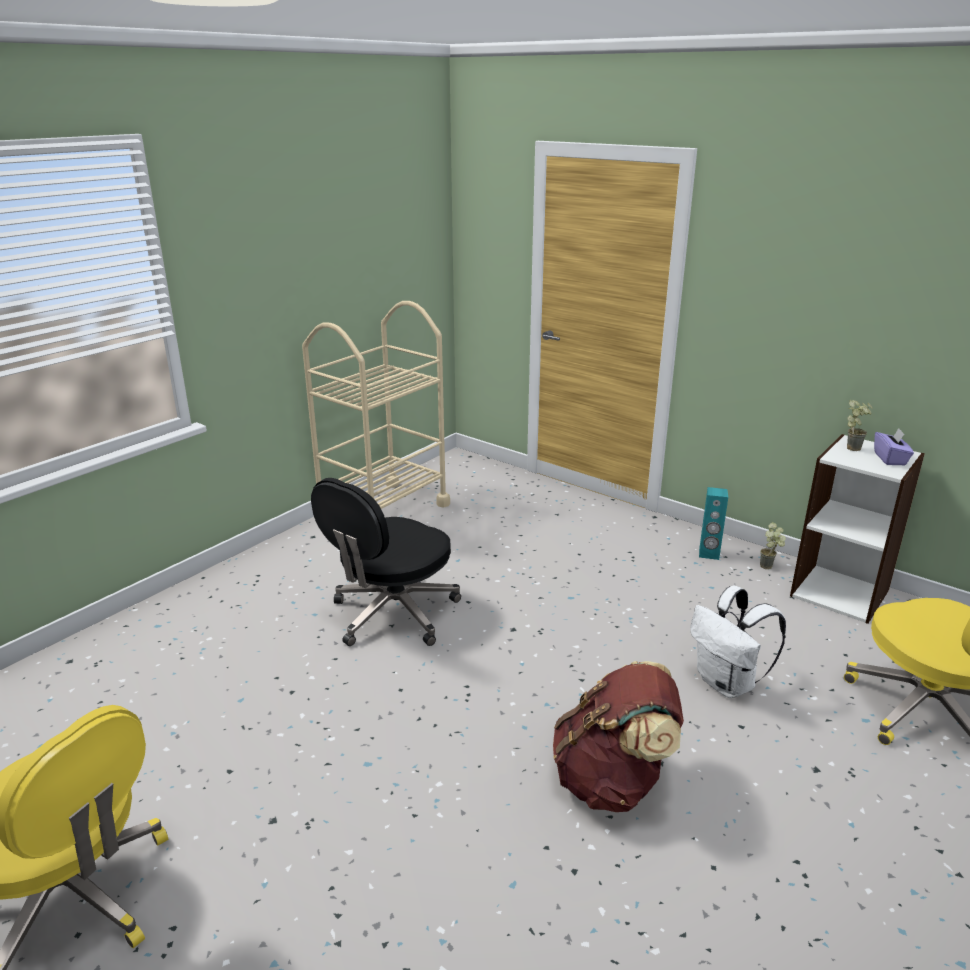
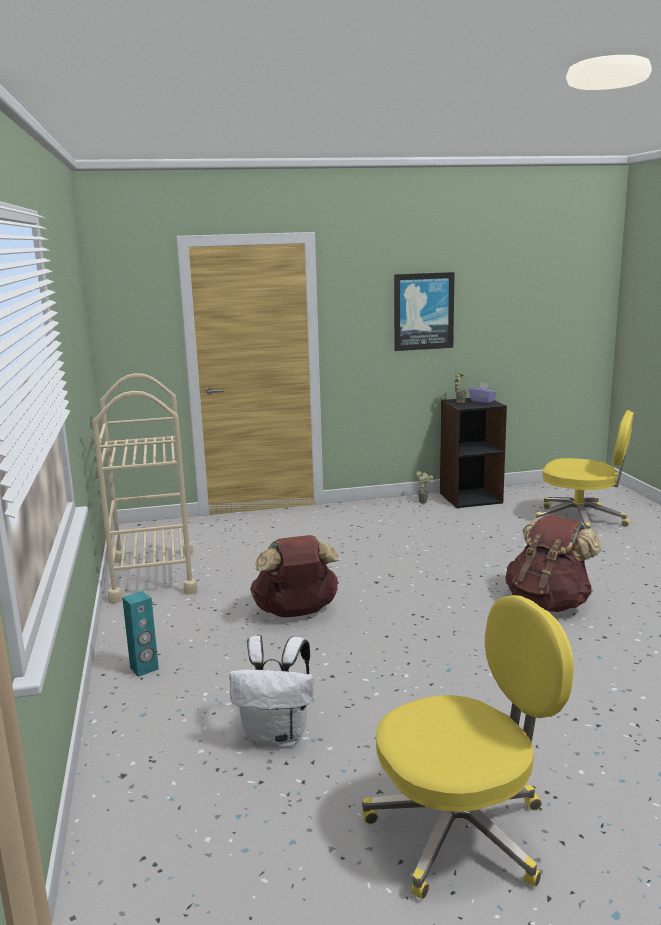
camera: 50 degrees left, 10 degrees down
black office chair [311,478,461,646] -> brown backpack [250,535,339,617]
white backpack [690,585,786,698] -> white backpack moved to [229,636,313,747]
turquoise speaker [699,487,728,560] -> turquoise speaker moved to [122,591,159,677]
white bookcase [790,434,925,624] -> black bookcase [440,398,507,508]
none -> picture [394,272,455,351]

